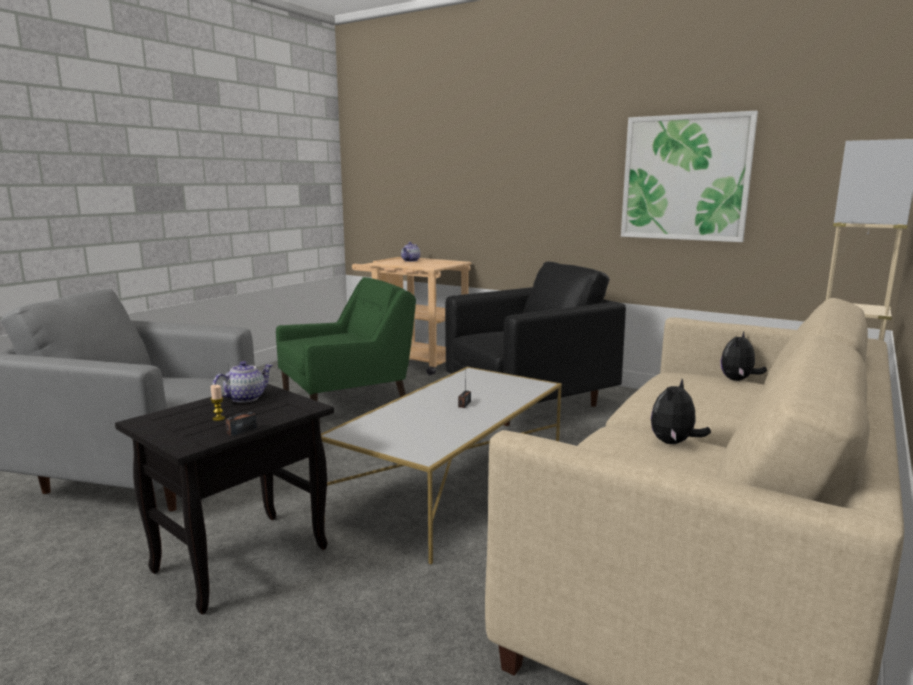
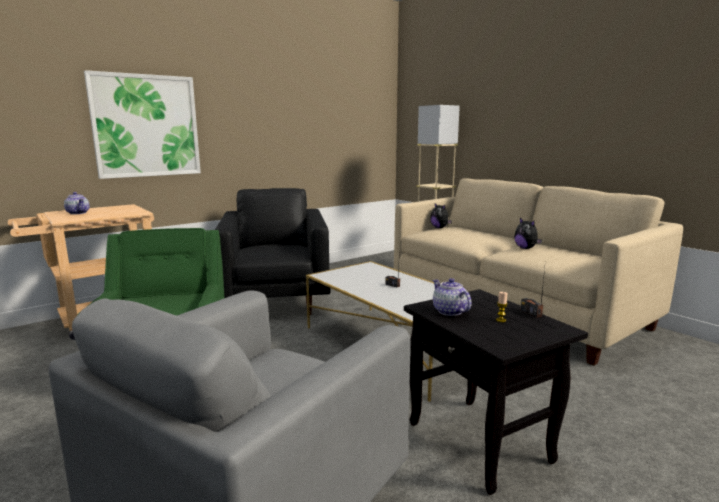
camera: 70 degrees left, 0 degrees up
picture [621,111,758,242] -> picture moved to [84,70,201,179]

